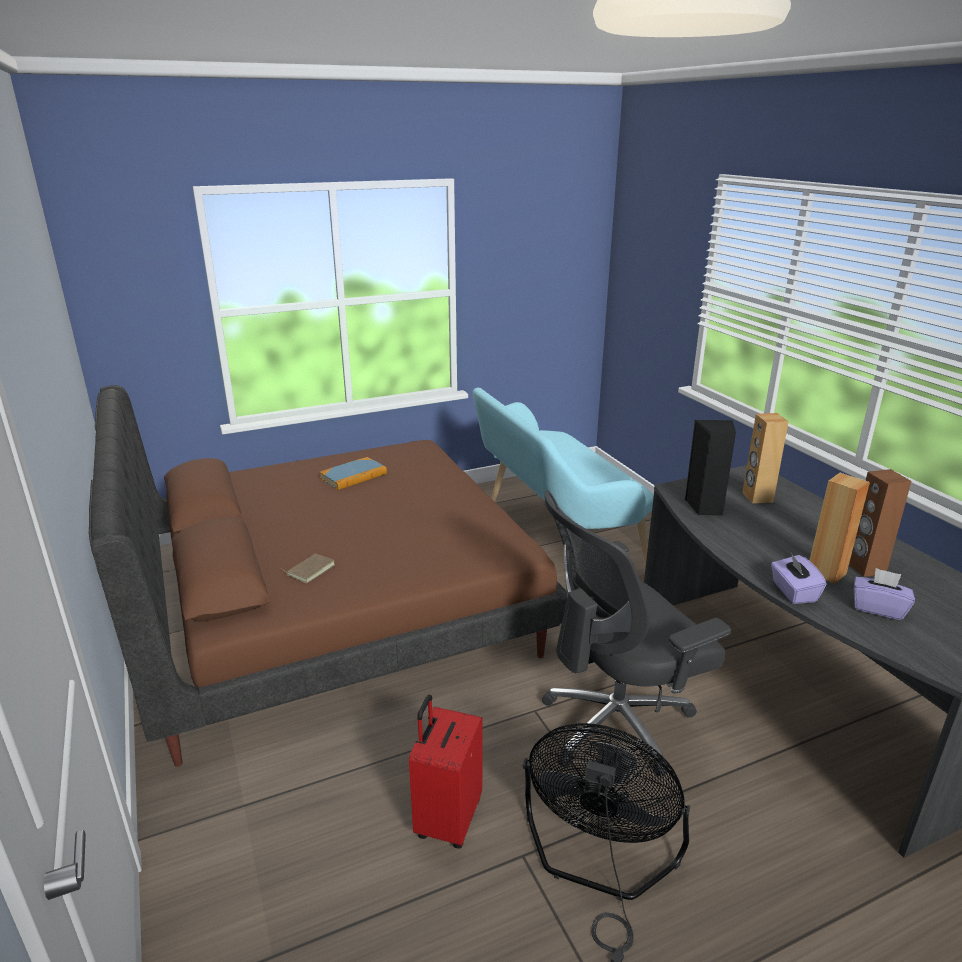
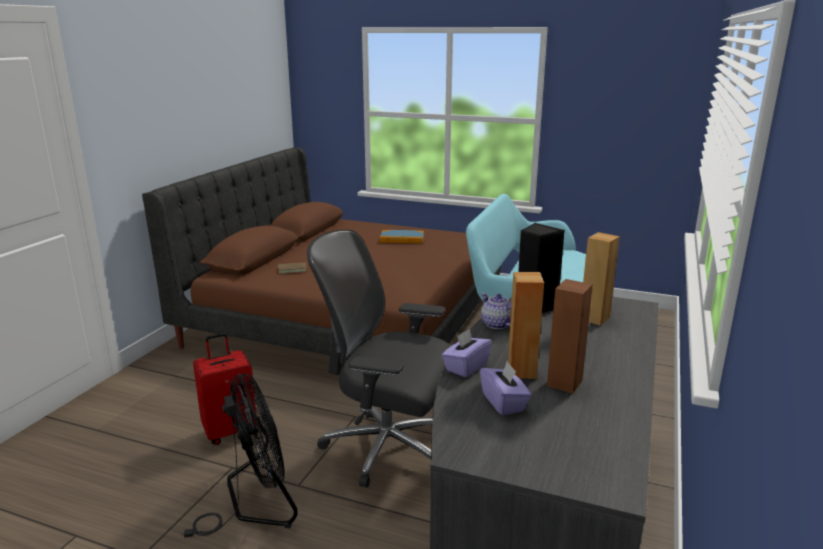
camera: 45 degrees right, 5 degrees down
none -> teapot [481,293,511,329]

